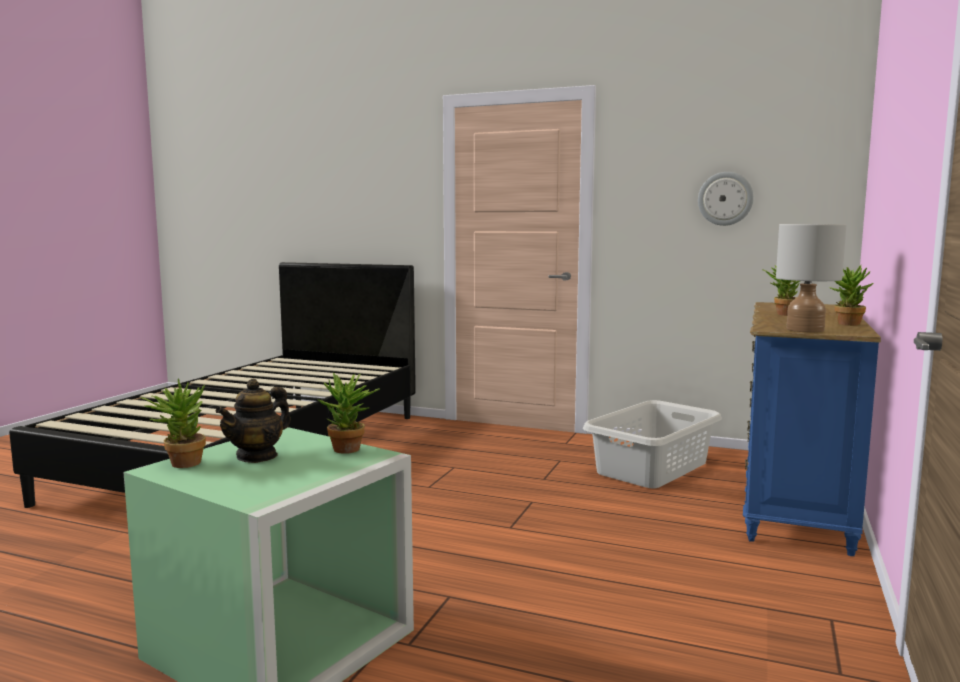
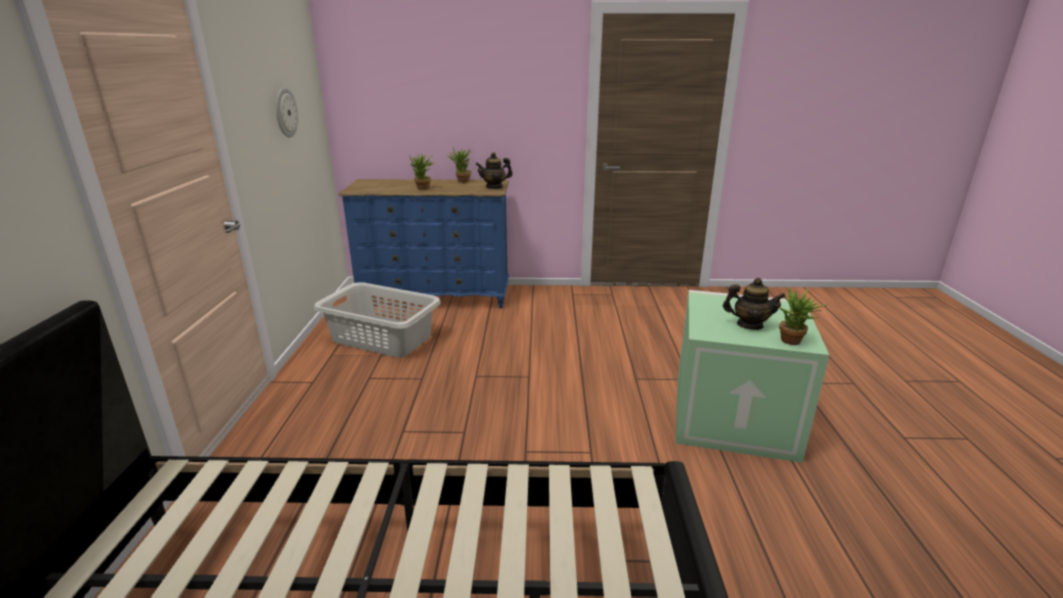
camera: 110 degrees left, 15 degrees up
potted plant [317,373,380,454] -> none
grey table lamp [776,224,847,333] -> teapot [475,152,513,189]

